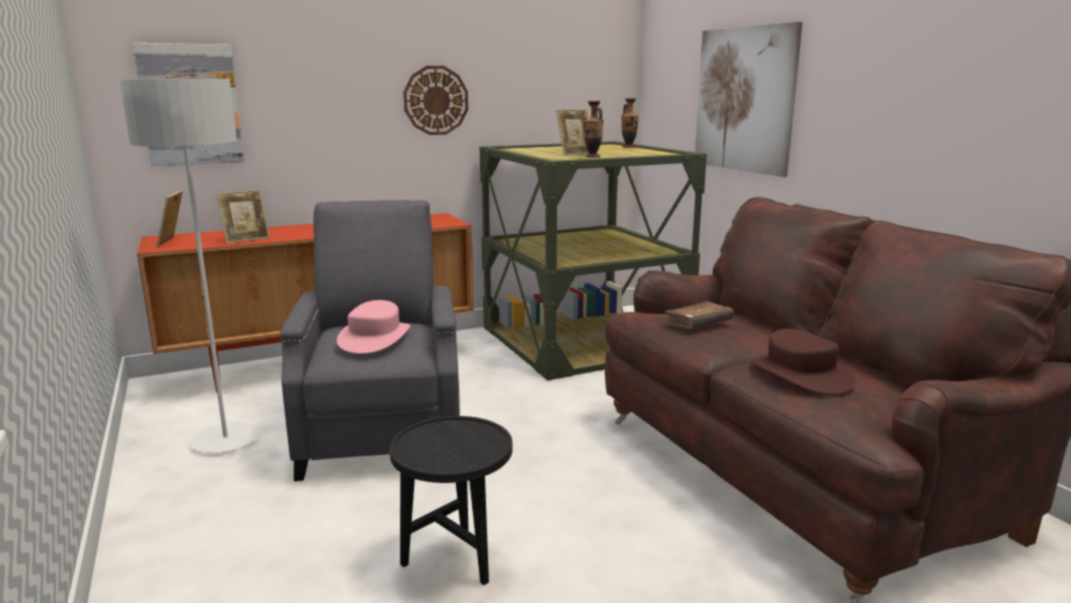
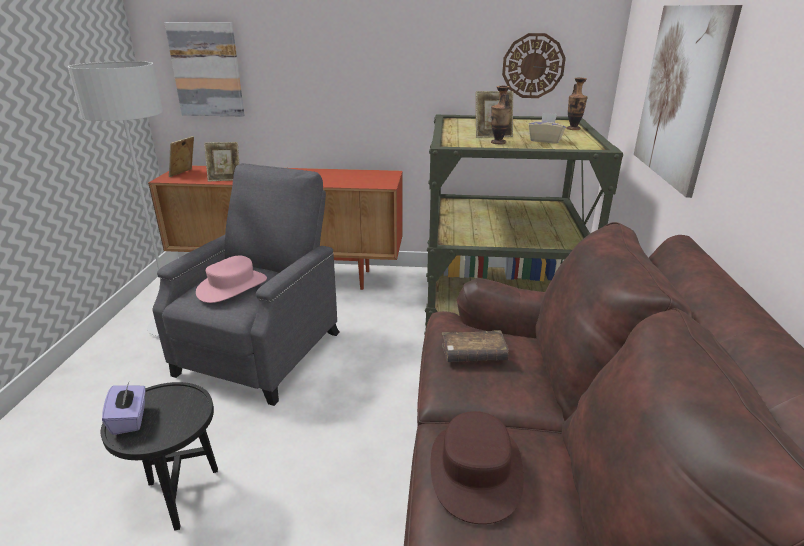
camera: 30 degrees right, 10 degrees up
wall clock [403,66,468,135] -> wall clock moved to [502,33,566,98]
none -> purple tissue box [102,383,145,435]
none -> beige tissue box [528,113,566,143]

